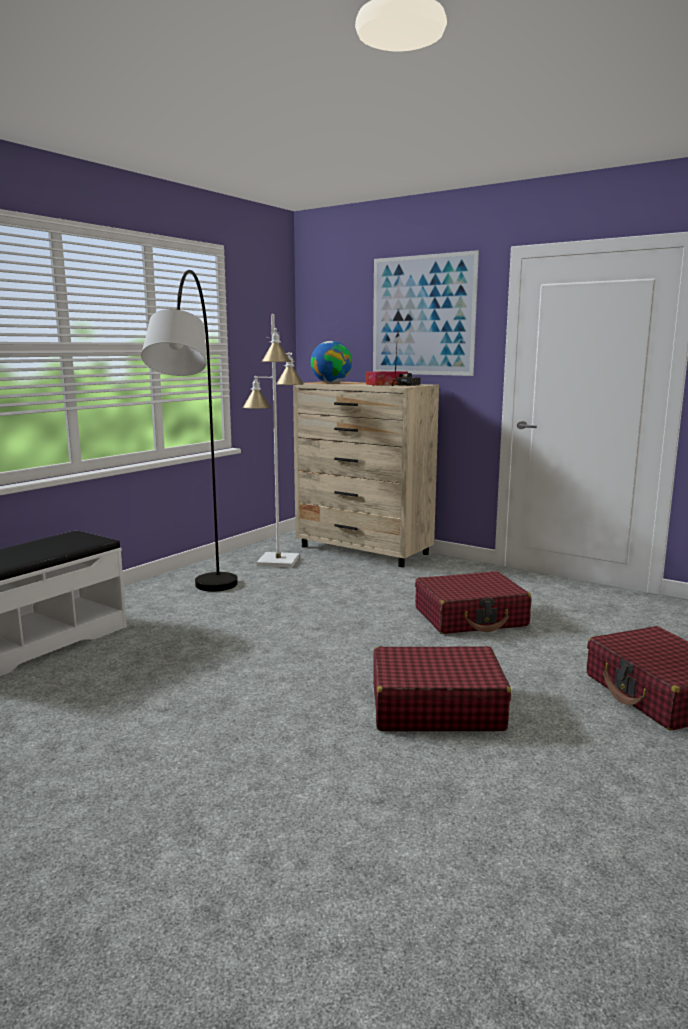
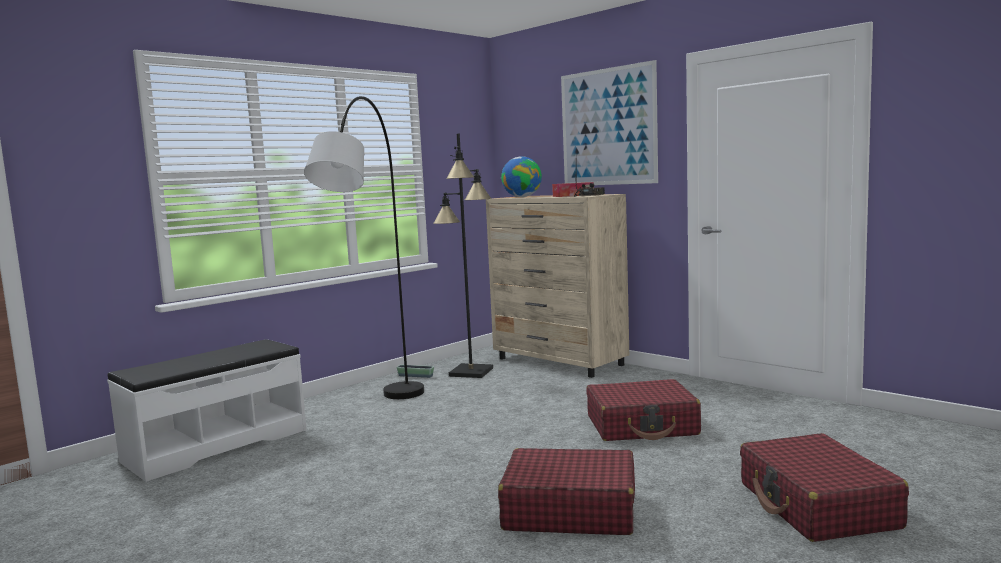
camera: 10 degrees right, 5 degrees down
white floor lamp [242,314,304,568] -> black floor lamp [433,133,493,378]
none -> planter [396,365,434,378]

